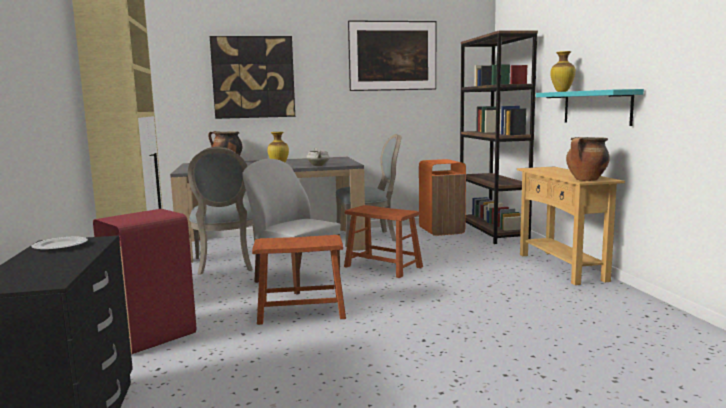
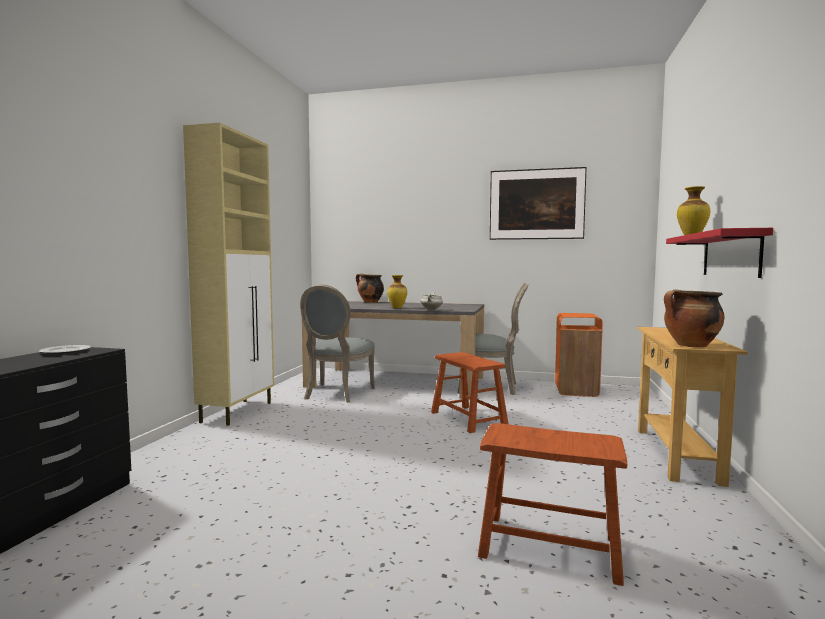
camera: 25 degrees right, 5 degrees down
red trash can [93,209,196,354] -> none
picture [210,36,295,119] -> none
white chair [242,159,340,294] -> none
brown stool [252,235,346,325] -> brown stool moved to [478,423,627,586]
brown bookcase [460,30,538,244] -> none
turquoise shelf [536,89,644,126] -> red shelf [666,228,773,278]

